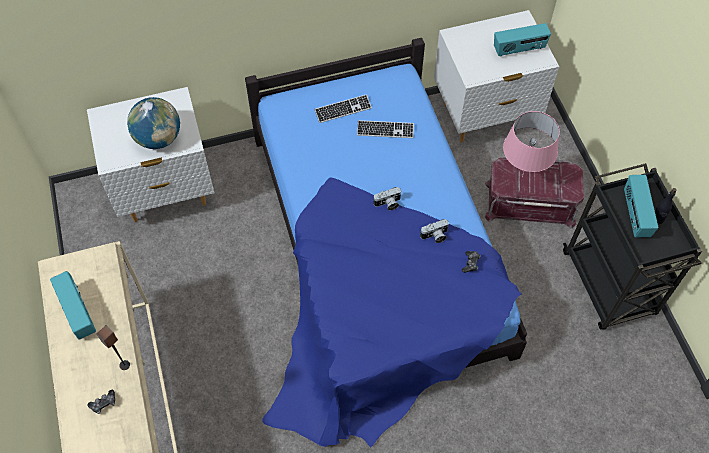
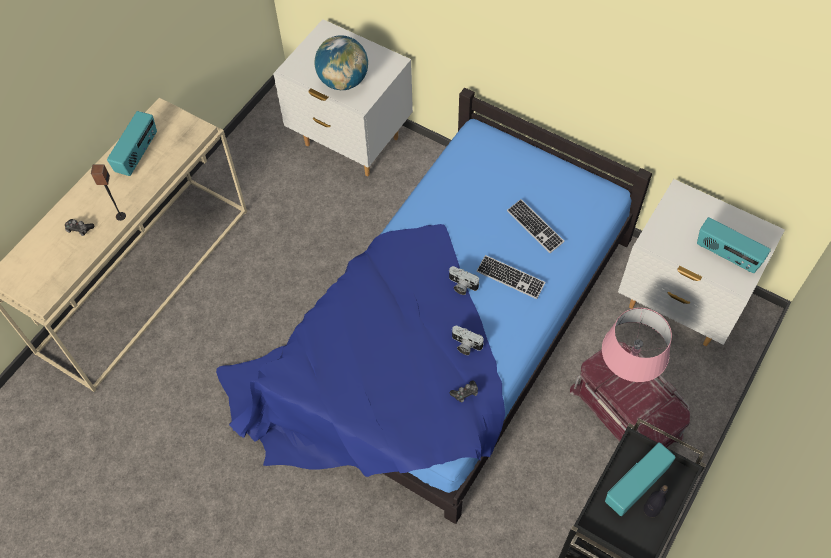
camera: 50 degrees right, 0 degrees up
keyboard [314,94,372,123] -> keyboard moved to [477,255,546,299]

